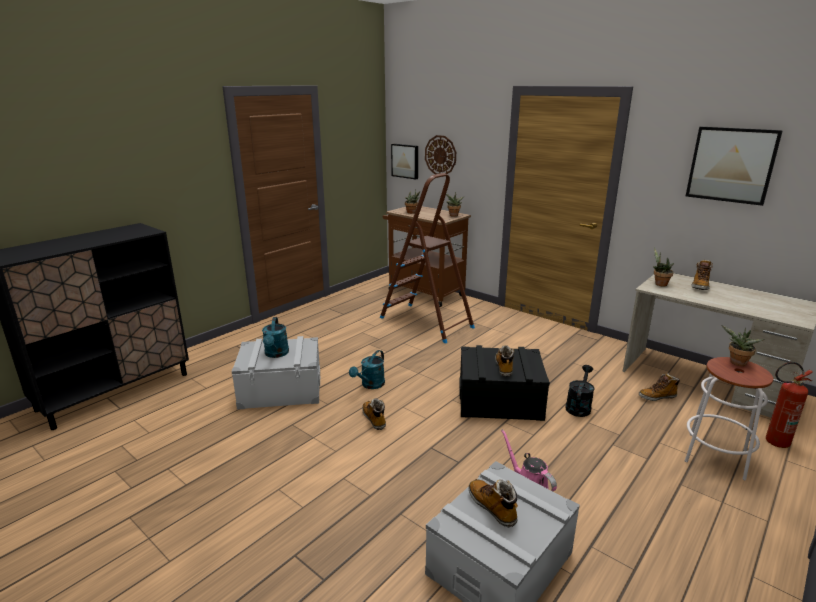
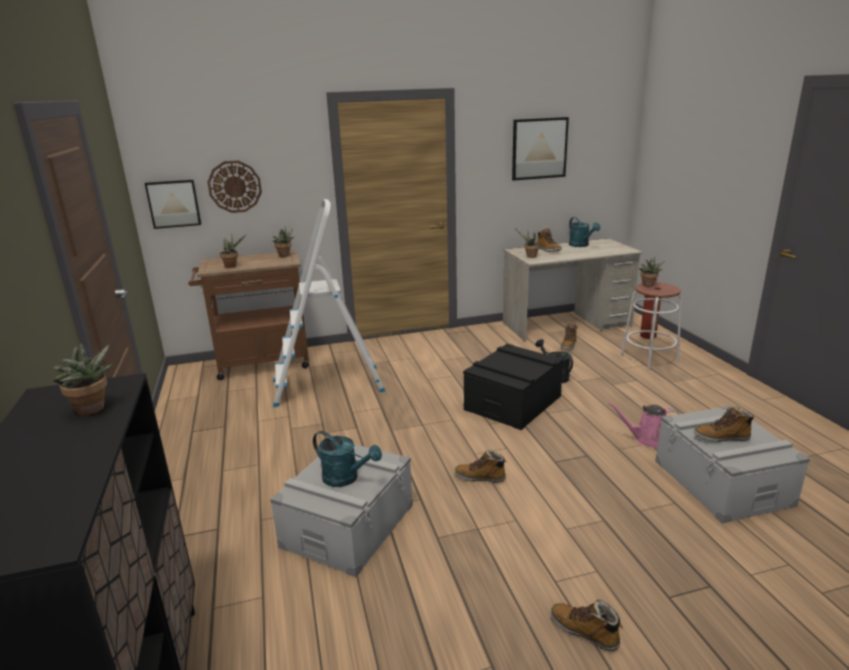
camera: 55 degrees left, 0 degrees up
turquoise watering can [349,350,385,389] -> turquoise watering can moved to [569,217,600,247]
brown step ladder [380,173,475,344] -> white step ladder [273,199,385,407]
boot [495,345,514,377] -> boot moved to [550,599,623,652]
none -> potted plant [52,343,112,415]

